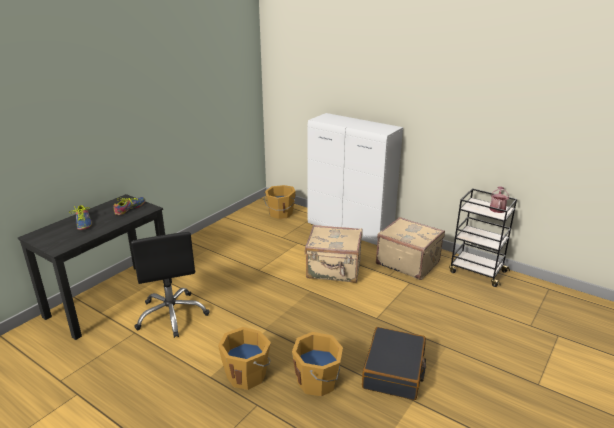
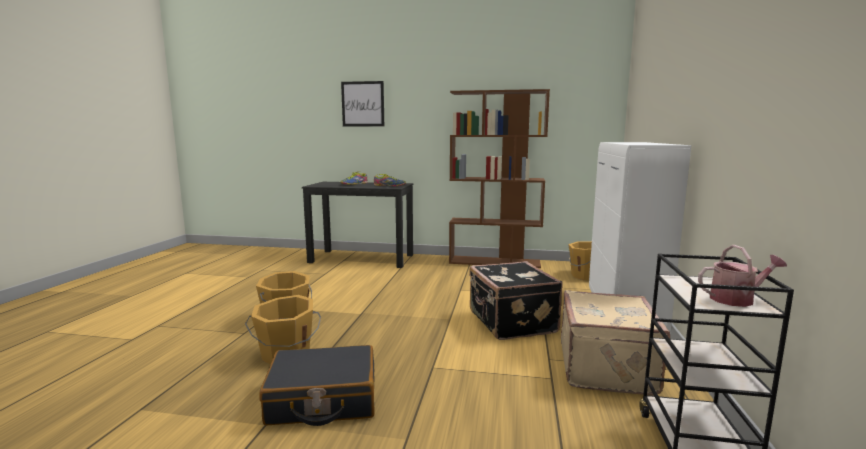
camera: 65 degrees right, 15 degrees down
black office chair [131,232,210,338] -> none
beige suitcase [305,225,363,283] -> black suitcase [469,261,563,340]
none -> picture [341,81,384,126]
none -> brown bookcase [449,89,550,268]

